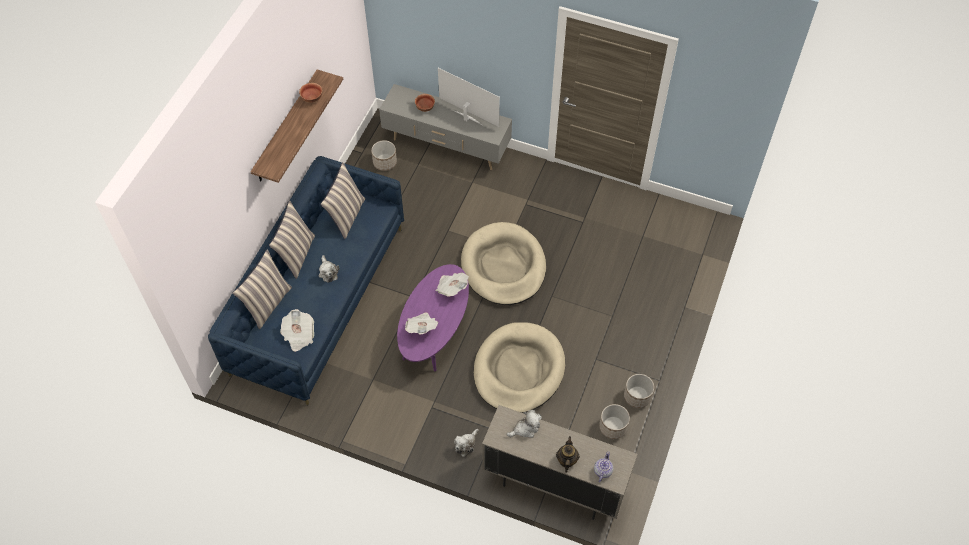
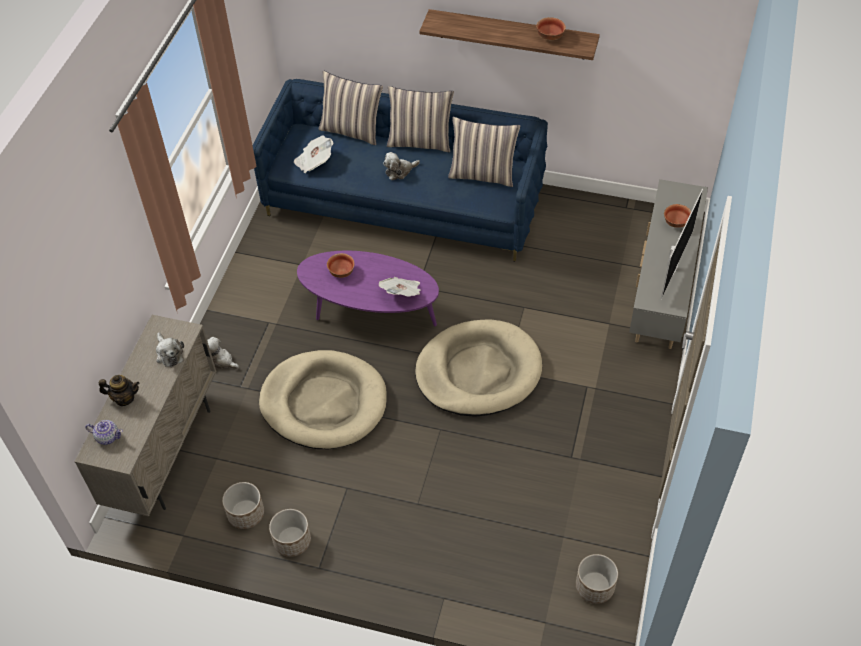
camera: 85 degrees right, 5 degrees down
planter [371,140,397,171] -> planter moved to [576,554,618,604]
newspaper [405,313,439,335] -> bowl [327,253,355,278]

